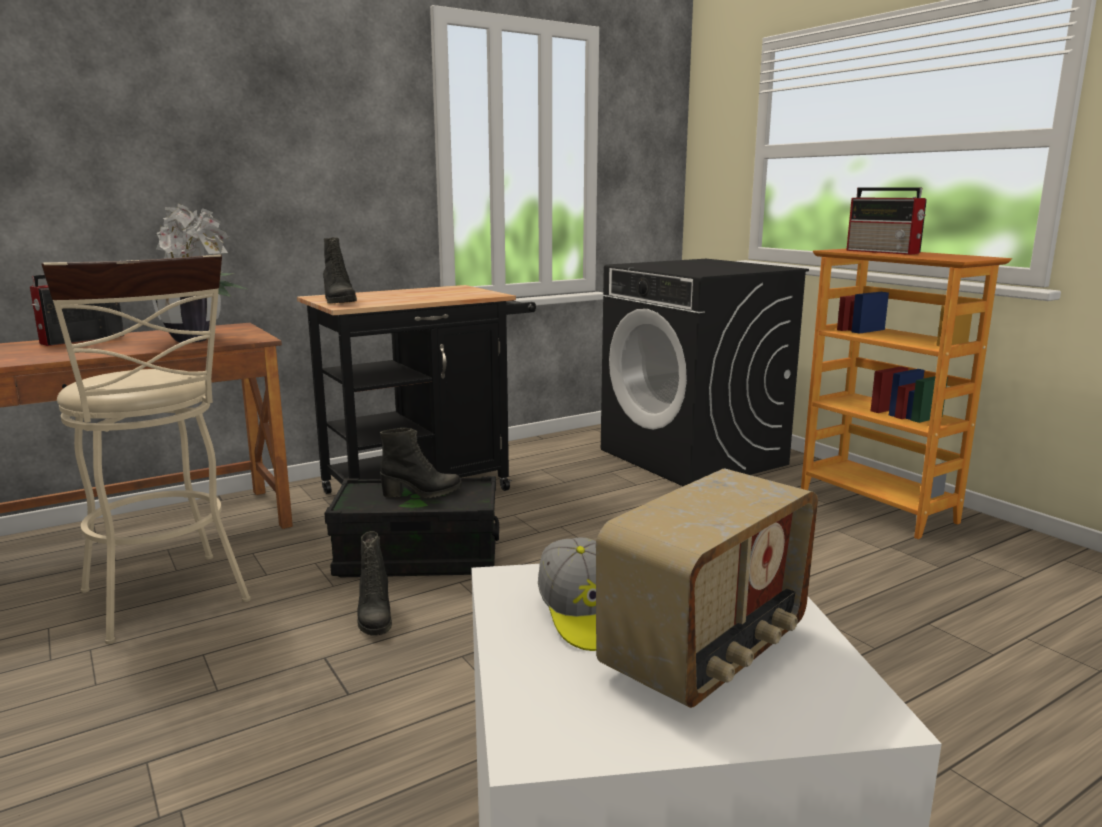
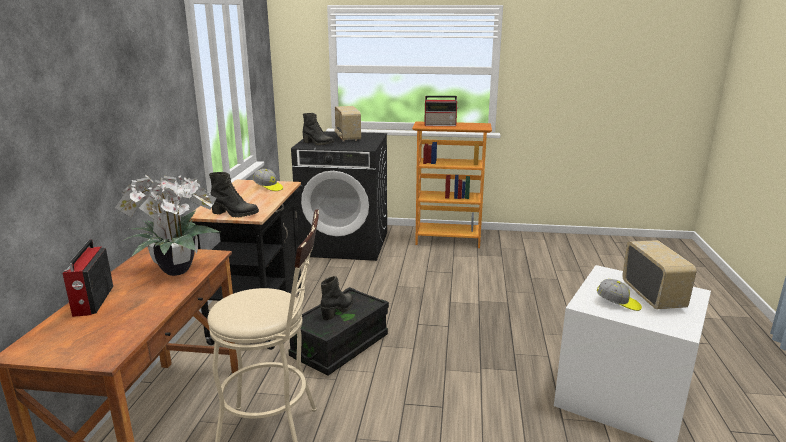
camera: 50 degrees left, 5 degrees up
black boot [357,531,392,636] -> black boot moved to [303,113,334,145]
none -> cap [253,169,283,191]
none -> radio [334,106,361,142]

